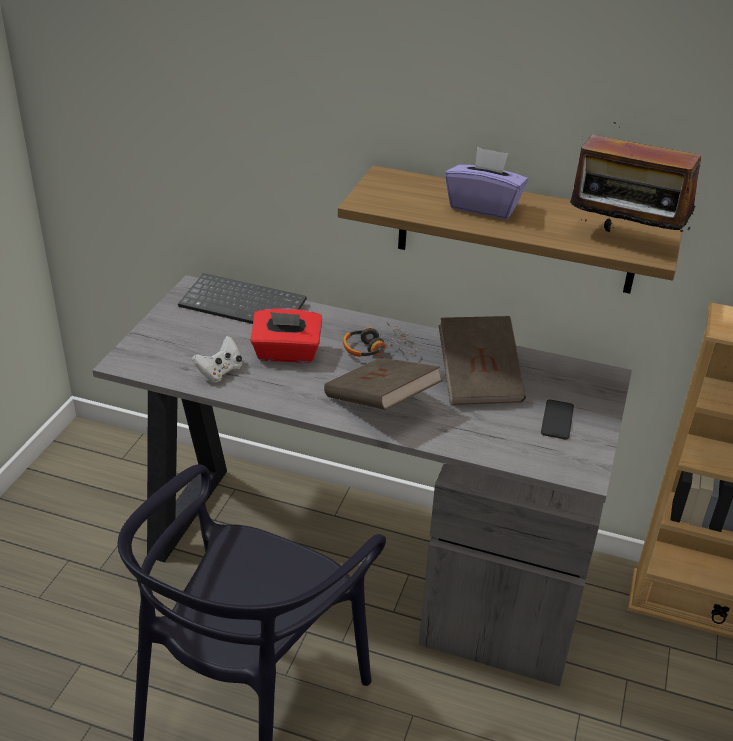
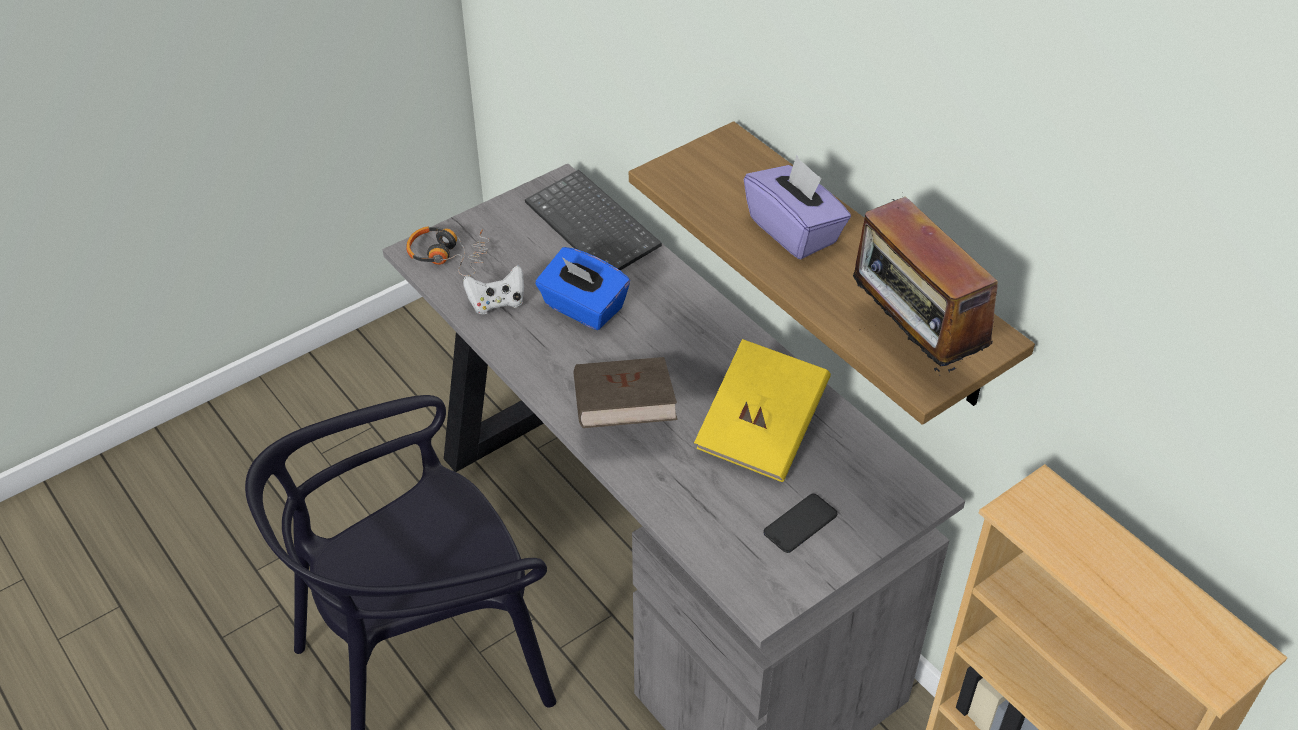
camera: 35 degrees right, 10 degrees up
red tissue box [251,308,322,363] -> blue tissue box [535,247,630,330]
headphones [343,322,417,357] -> headphones moved to [406,226,490,276]
brown book [439,316,526,405] -> yellow book [694,339,831,482]

